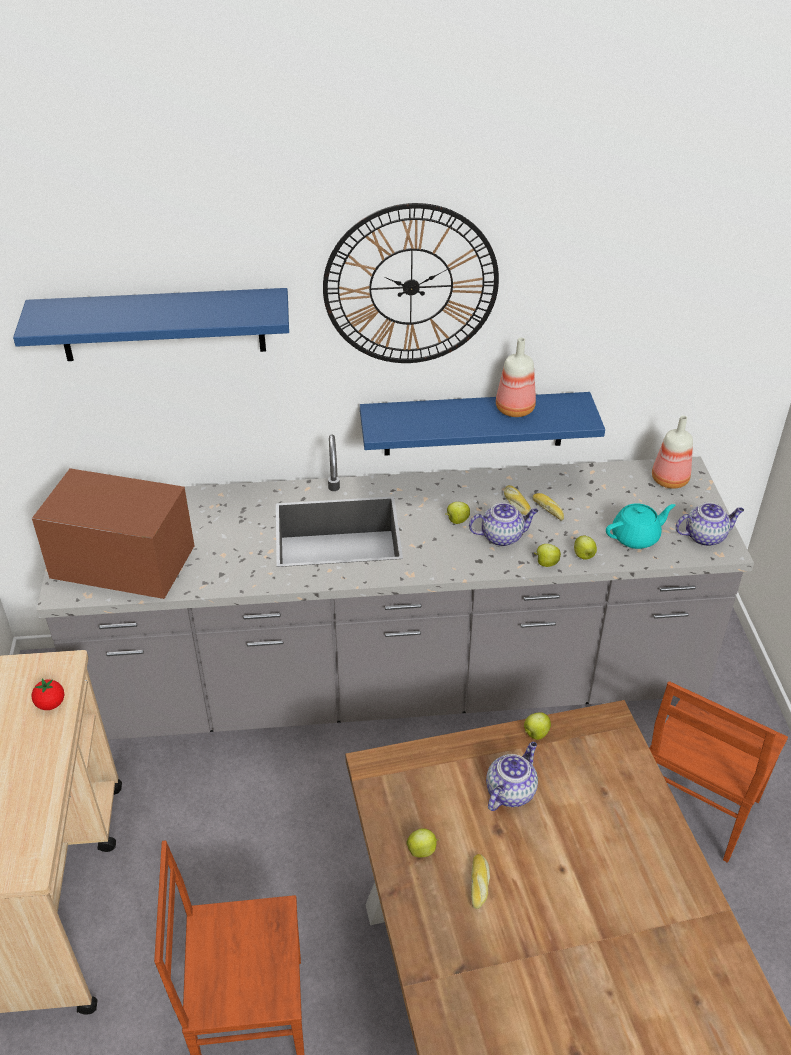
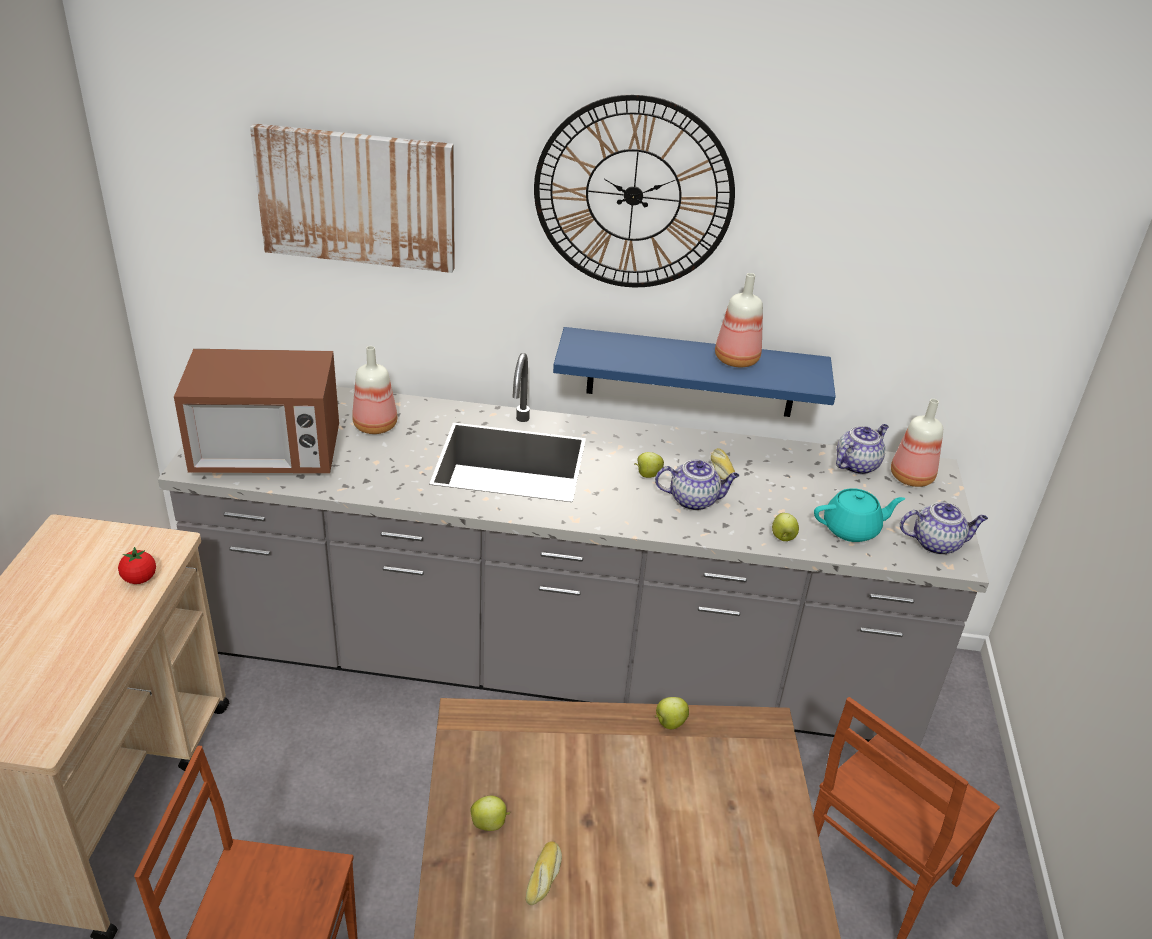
camera: 10 degrees right, 5 degrees down
blue shelf [13,288,289,361] -> picture [250,123,455,273]
microwave [32,468,194,599] -> microwave turned 150 degrees clockwise [174,349,339,473]
teapot [486,742,538,811] -> teapot moved to [836,424,889,475]
bread [533,493,564,521] -> none
apple [534,544,561,567] -> none
none -> bottle [352,346,397,434]

